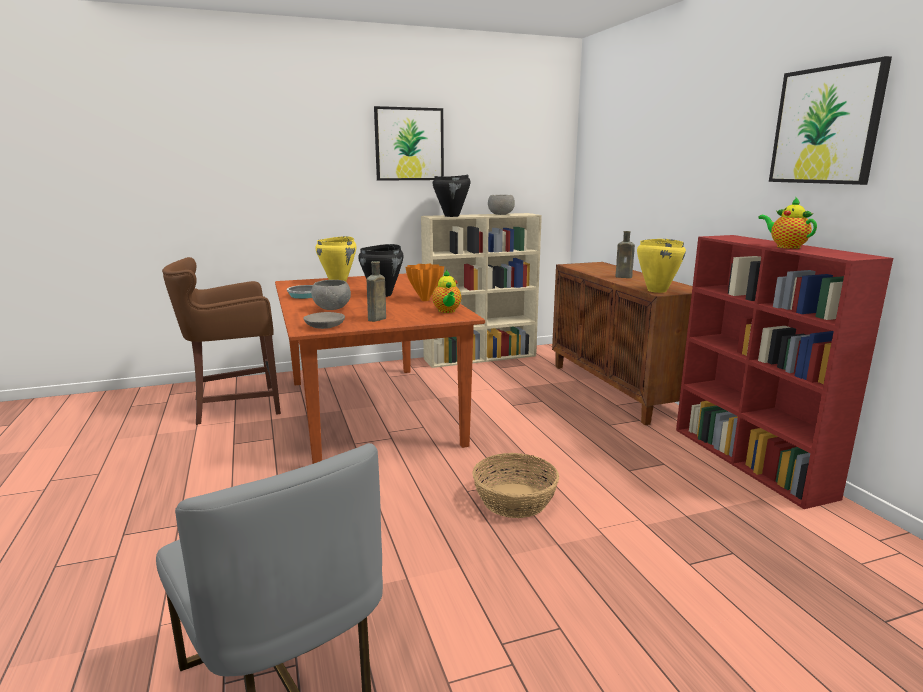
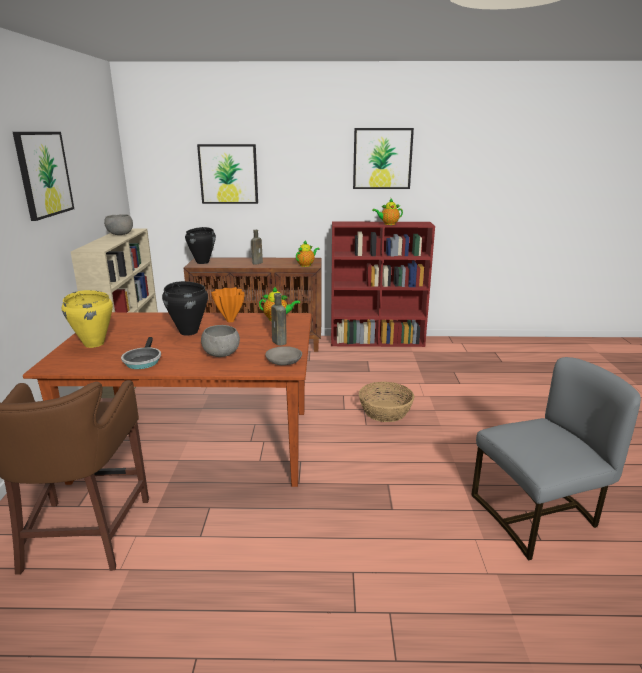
camera: 70 degrees left, 5 degrees up
black cooking pot [433,175,471,217] -> black cooking pot moved to [185,227,216,264]
yellow cooking pot [637,239,686,293] -> teapot [296,240,320,267]
none -> picture [197,144,258,204]

